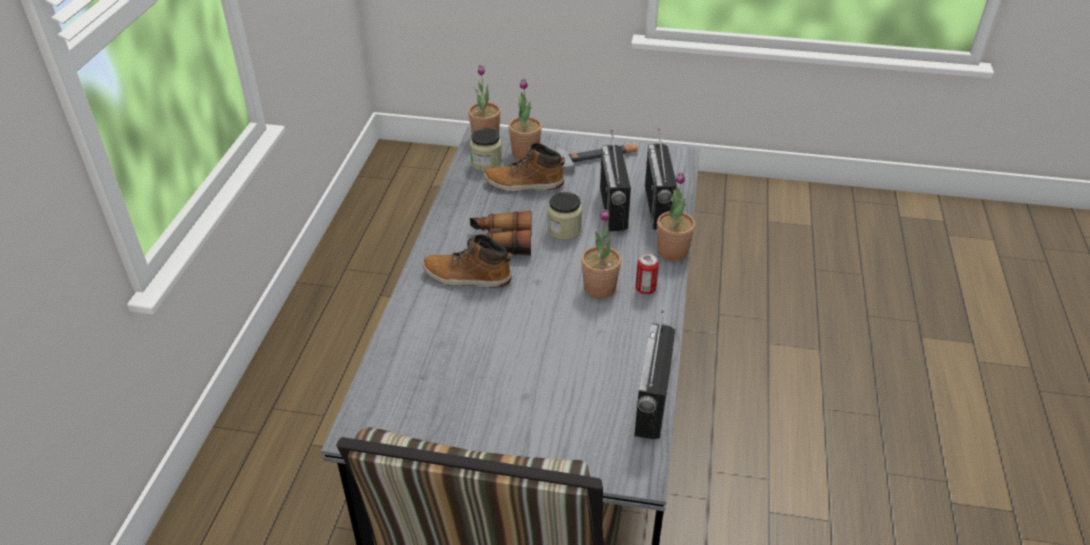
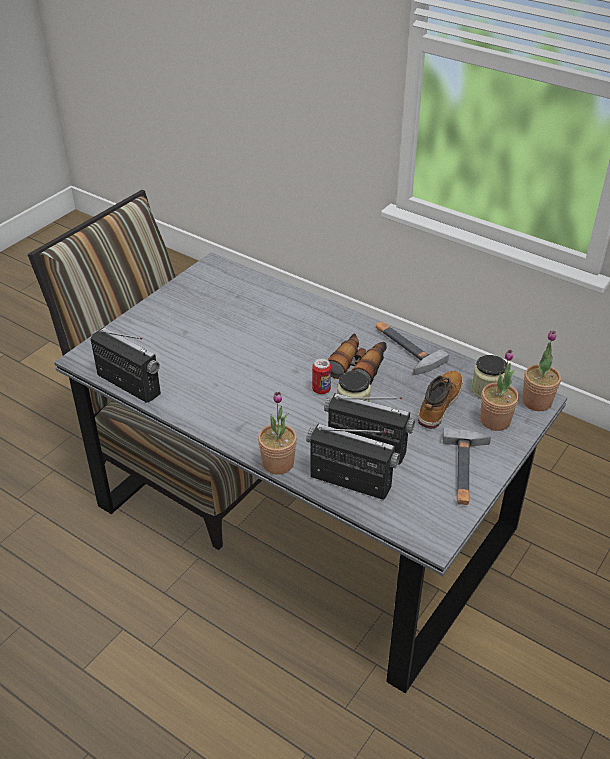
camera: 115 degrees right, 0 degrees up
boot [423,235,512,288] -> none
potted plant [581,209,621,298] -> none
can [635,254,659,294] -> can moved to [312,358,331,394]
none -> hammer [376,321,449,375]

